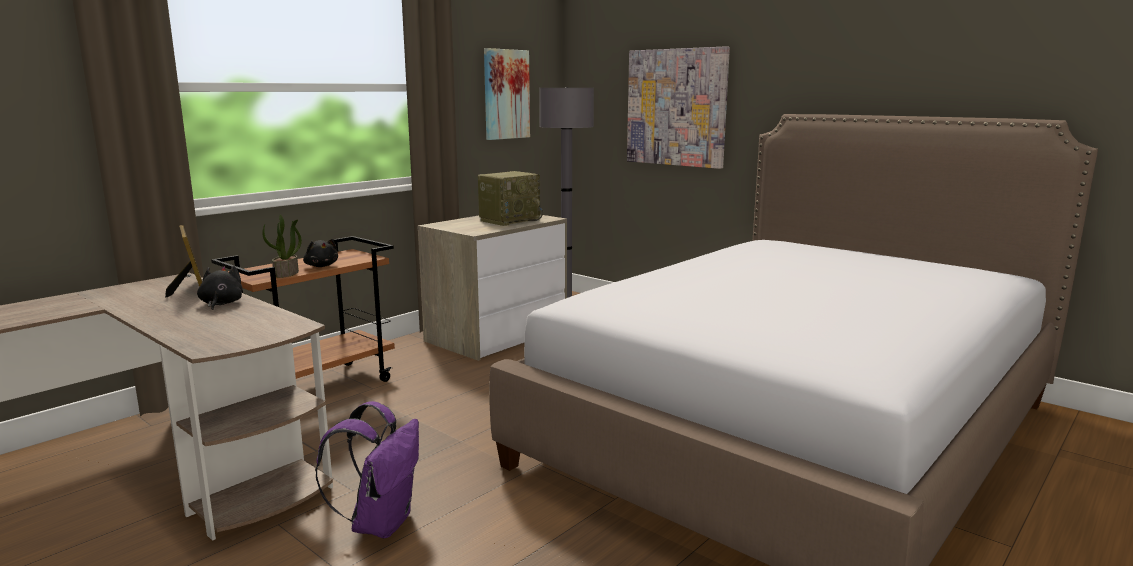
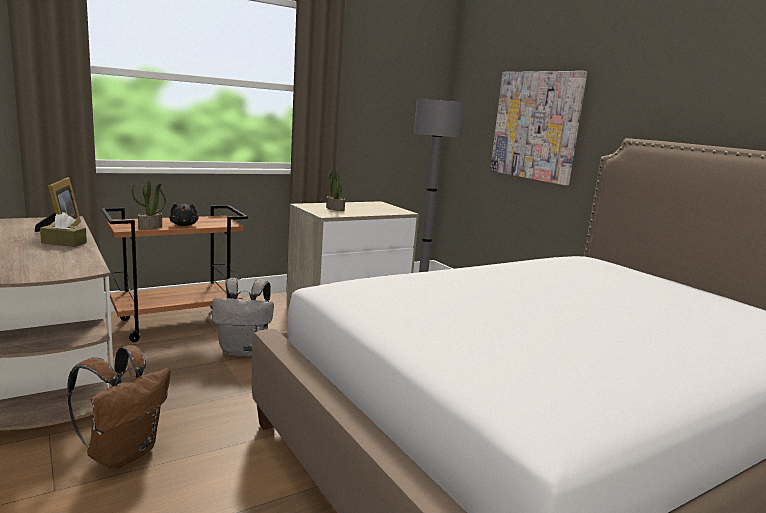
camera: 15 degrees right, 0 degrees up
black plush toy [197,266,242,310] -> brown tissue box [40,212,87,247]
purple backpack [315,401,419,538] -> brown backpack [67,345,170,469]
radio [478,171,543,226] -> none
picture [484,48,530,140] -> none
none -> grey backpack [212,278,274,356]
none -> potted plant [326,169,345,211]

